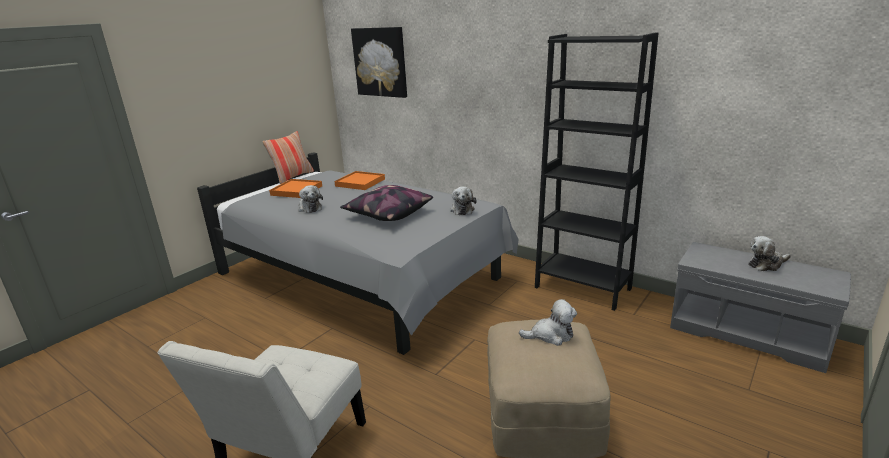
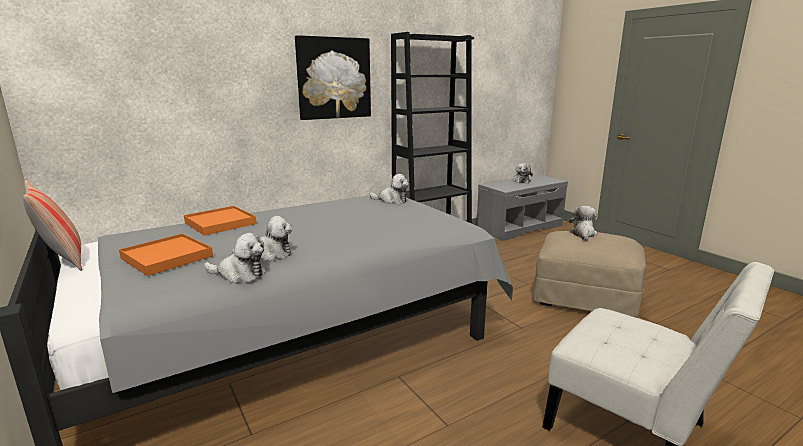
camera: 70 degrees left, 5 degrees down
pillow [340,185,433,221] -> none
picture [351,27,407,98] -> picture moved to [295,35,371,120]
none -> plush toy [204,233,266,283]

